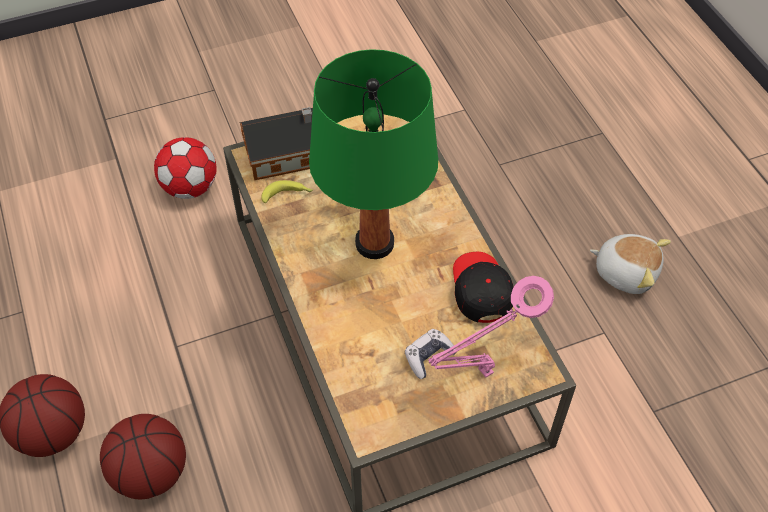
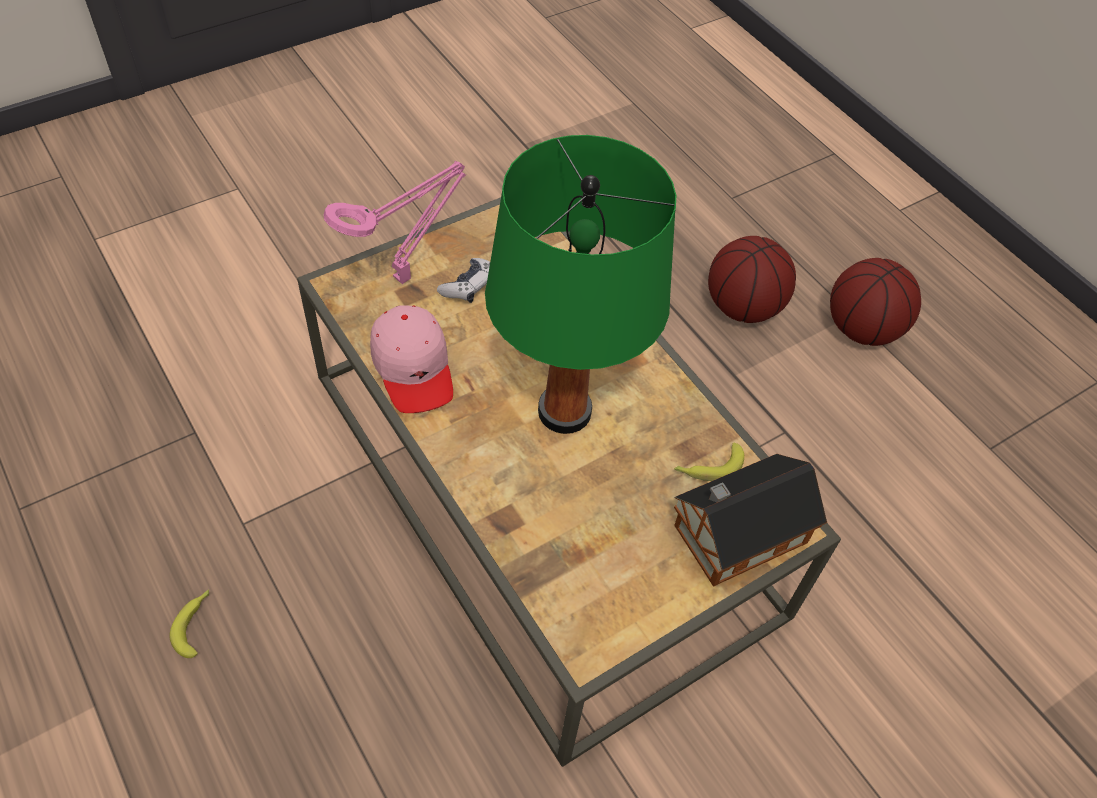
camera: 165 degrees right, 0 degrees up
football [154,137,217,199] -> none
black cap [453,252,513,323] -> pink cap [370,305,453,413]
plush toy [590,234,671,294] -> banana [169,589,209,658]

